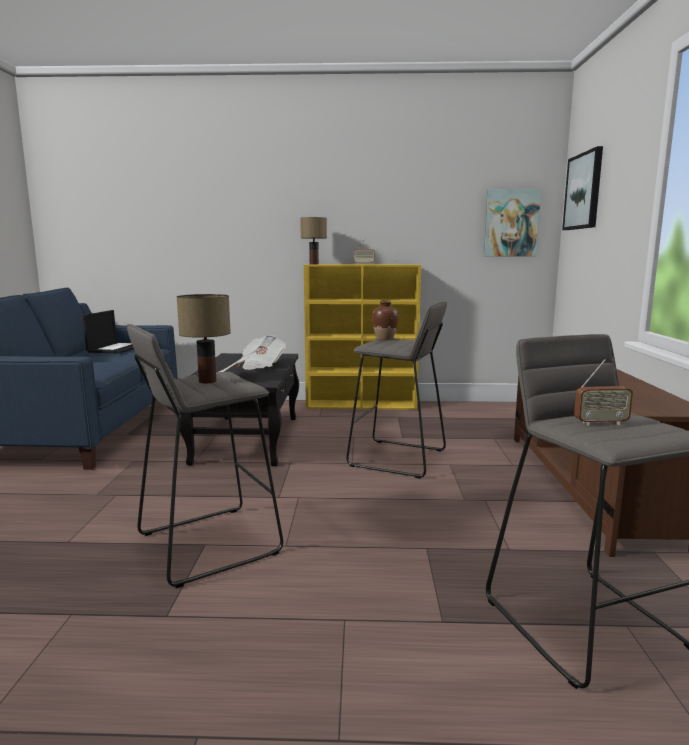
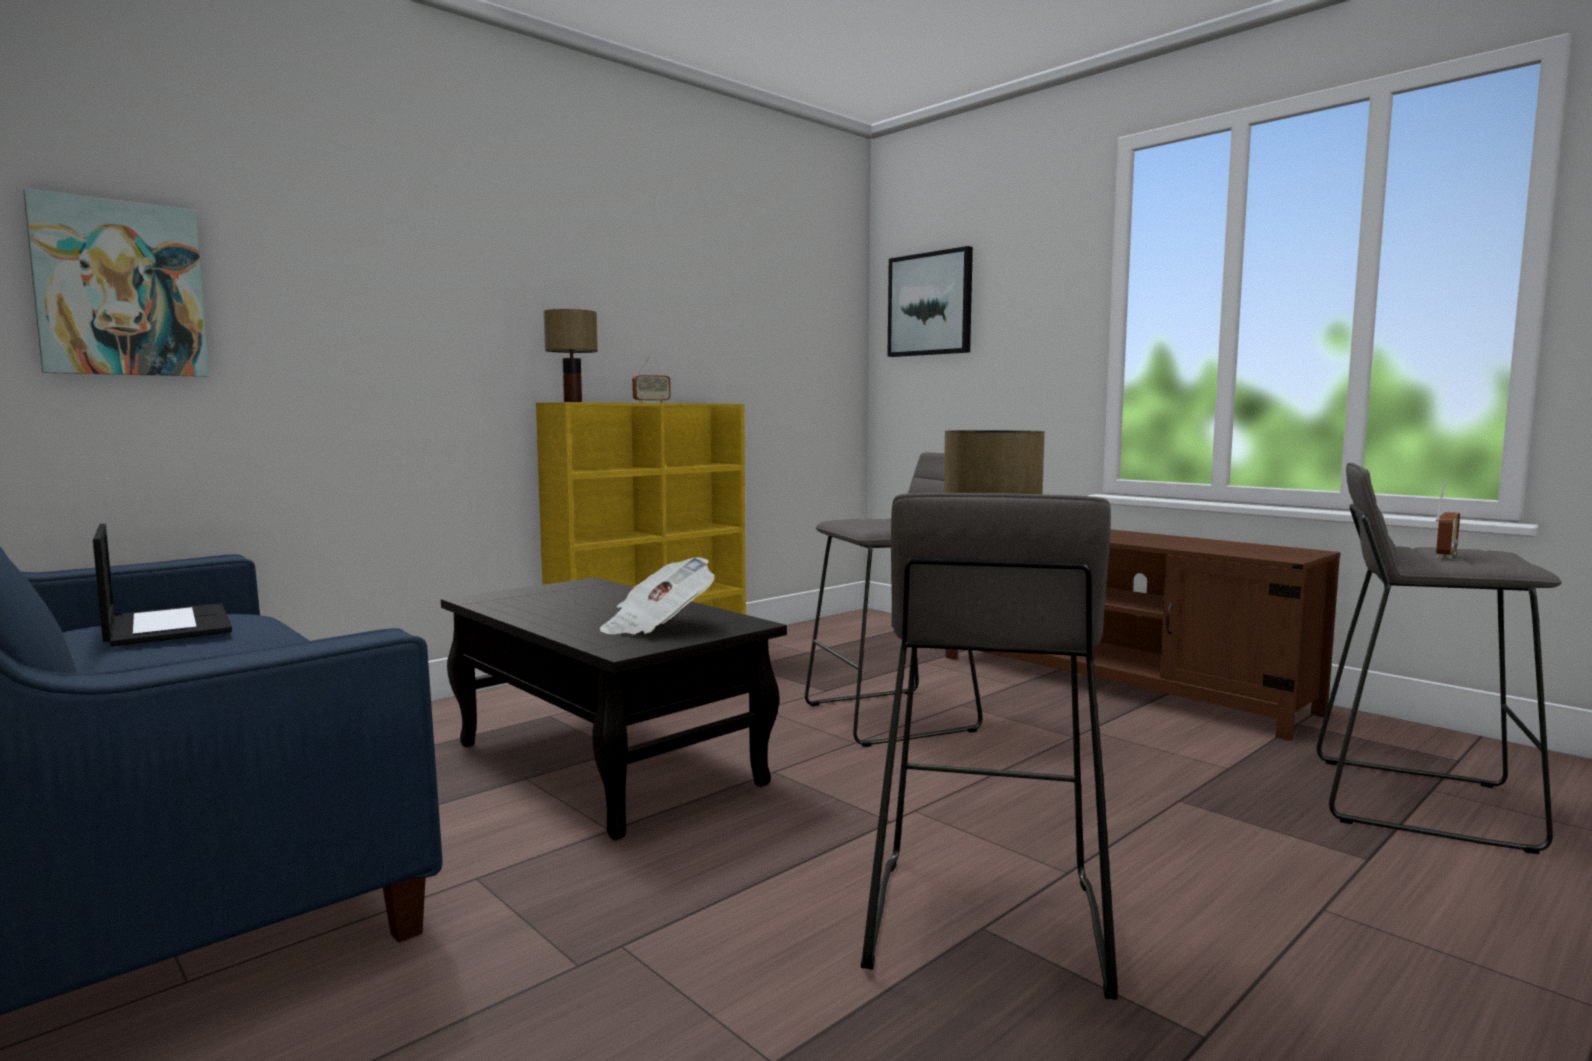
camera: 45 degrees left, 5 degrees down
newspaper [241,335,286,370] -> none
brown vase [372,301,398,340] -> none
picture [484,189,541,256] -> picture moved to [23,188,209,377]

